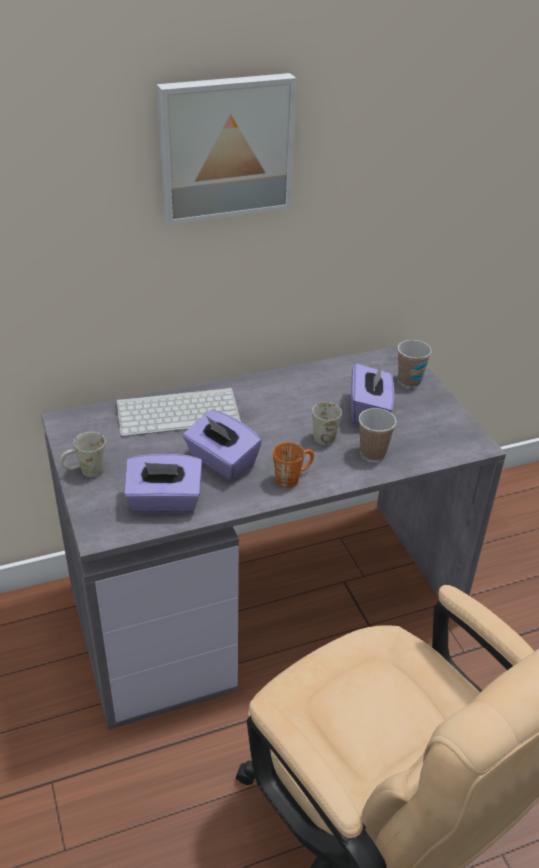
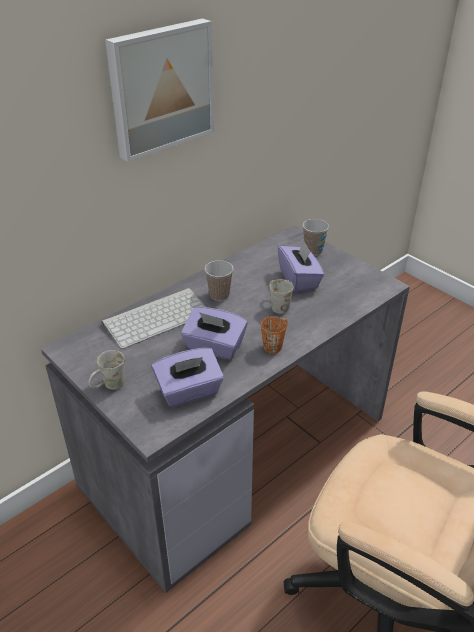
camera: 20 degrees left, 0 degrees up
cup [359,408,397,461] -> cup moved to [204,260,233,301]

